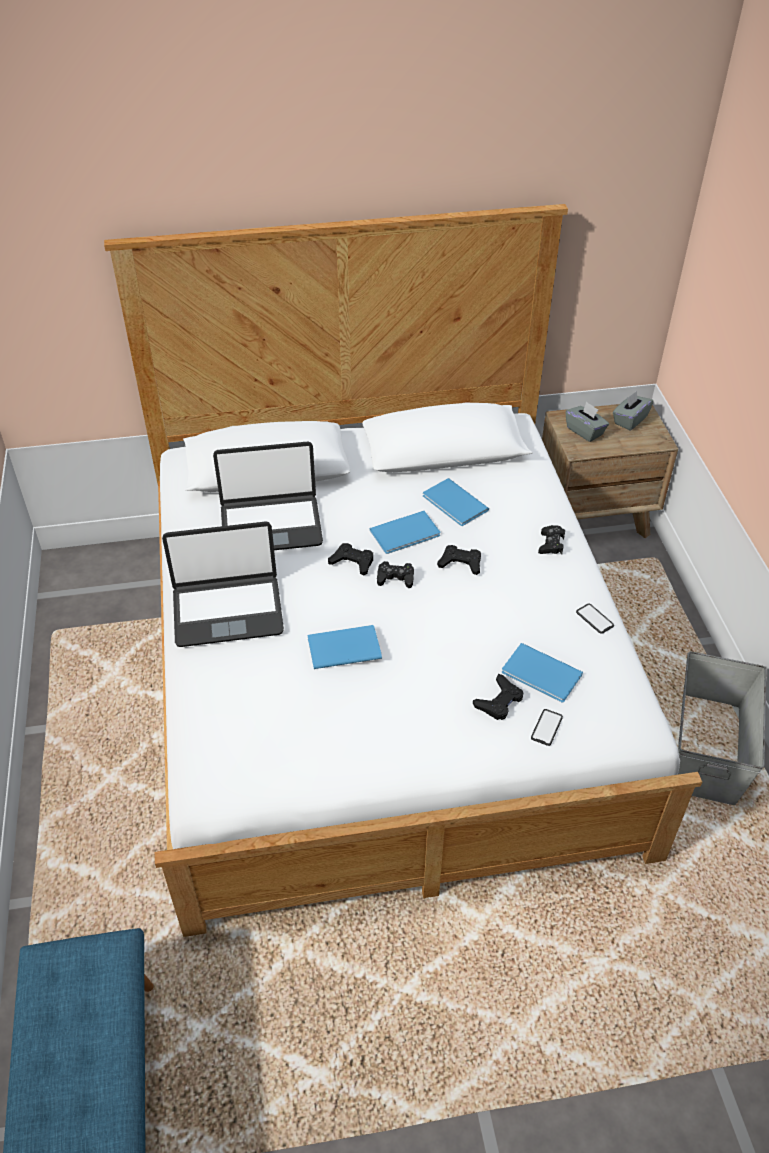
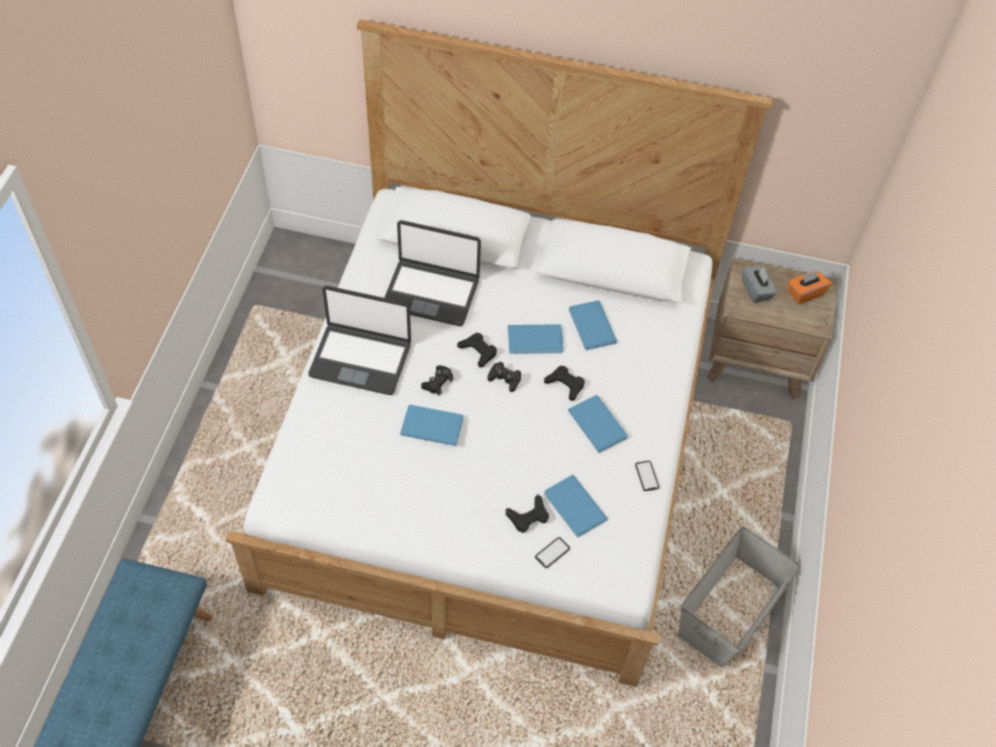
camera: 20 degrees right, 10 degrees up
black game controller [538,525,565,554] -> black game controller moved to [421,365,453,396]
grey tissue box [613,391,653,431] -> orange tissue box [788,270,831,304]
none -> blue book [568,395,628,453]

